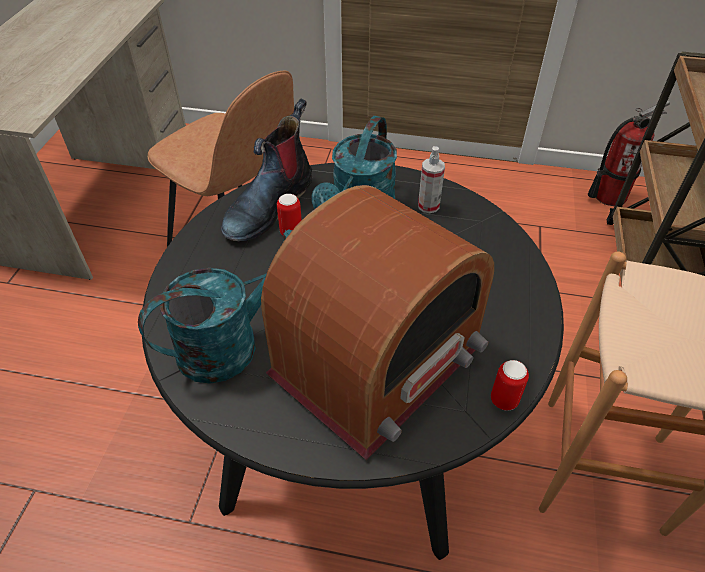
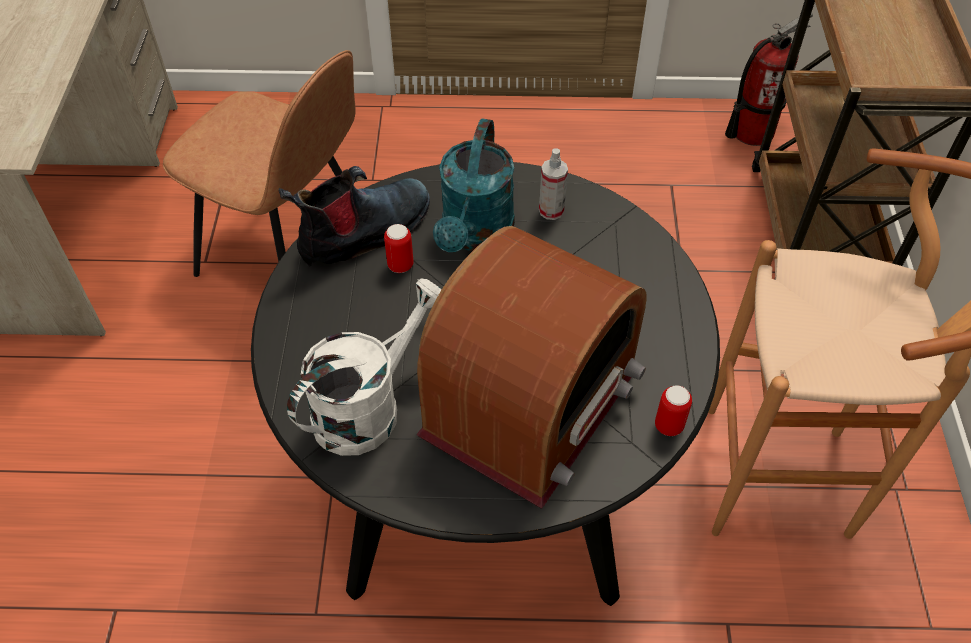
camera: 10 degrees left, 5 degrees up
turquoise watering can [138,229,292,384] -> white watering can [287,279,442,456]
boot [221,98,312,241] -> boot turned 150 degrees counterclockwise [279,166,430,267]

